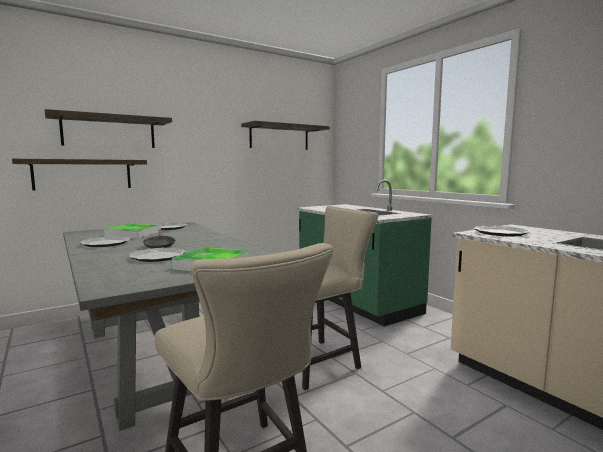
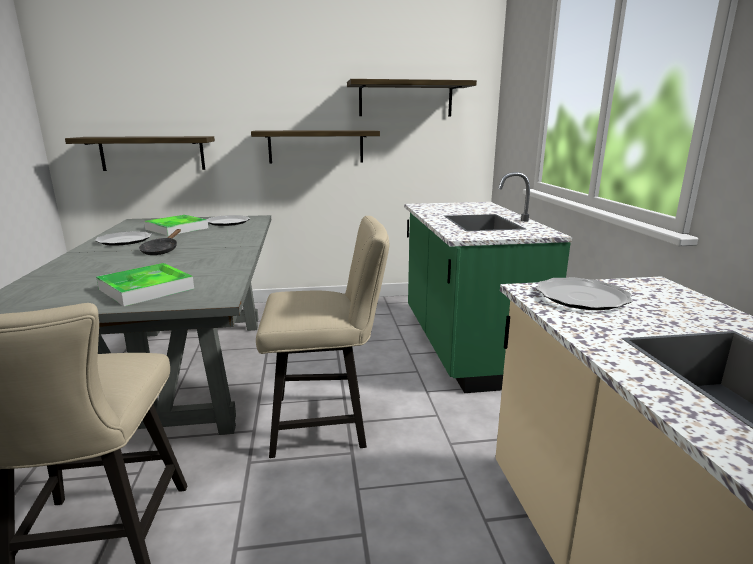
camera: 25 degrees right, 10 degrees up
shelf [45,109,172,148] -> shelf moved to [251,130,380,164]
plate [129,248,186,262] -> none

